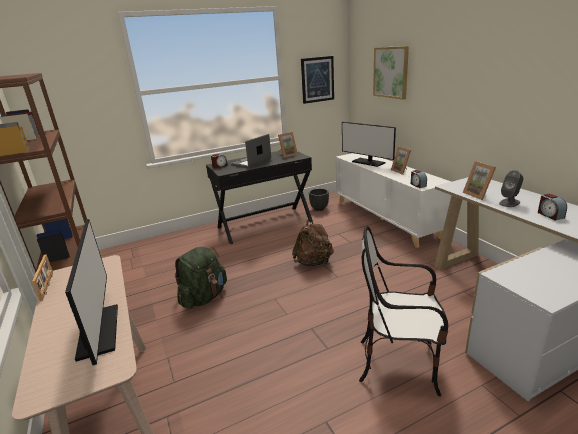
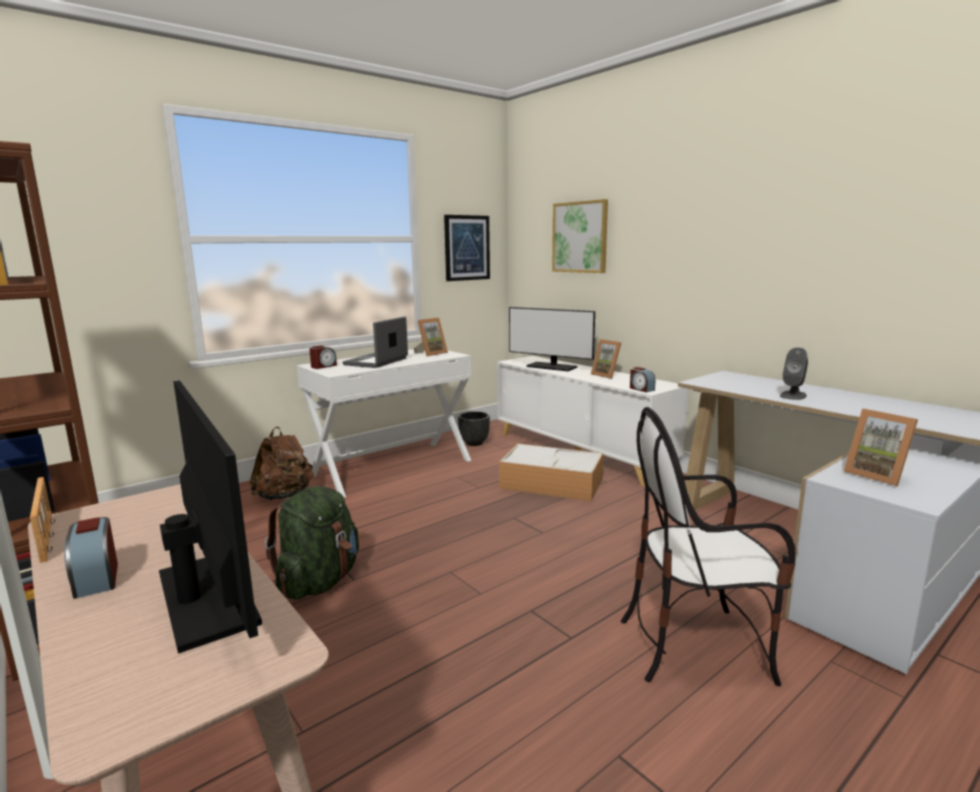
camera: 15 degrees left, 10 degrees down
black desk [206,151,313,244] -> white desk [297,349,471,498]
brown backpack [292,218,334,266] -> brown backpack moved to [250,427,314,500]
picture frame [463,161,496,200] -> picture frame moved to [844,408,918,487]
alarm clock [538,193,567,221] -> alarm clock moved to [64,517,118,599]
none -> storage box [499,444,603,501]

